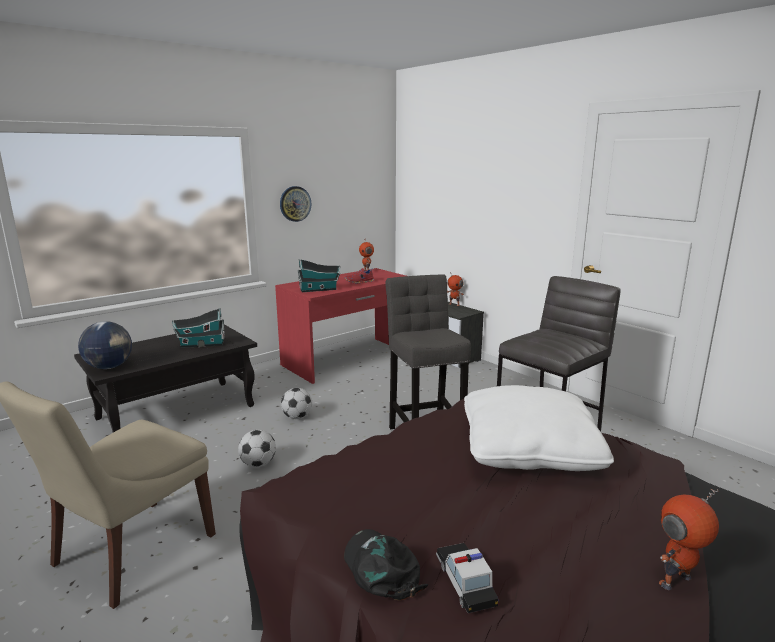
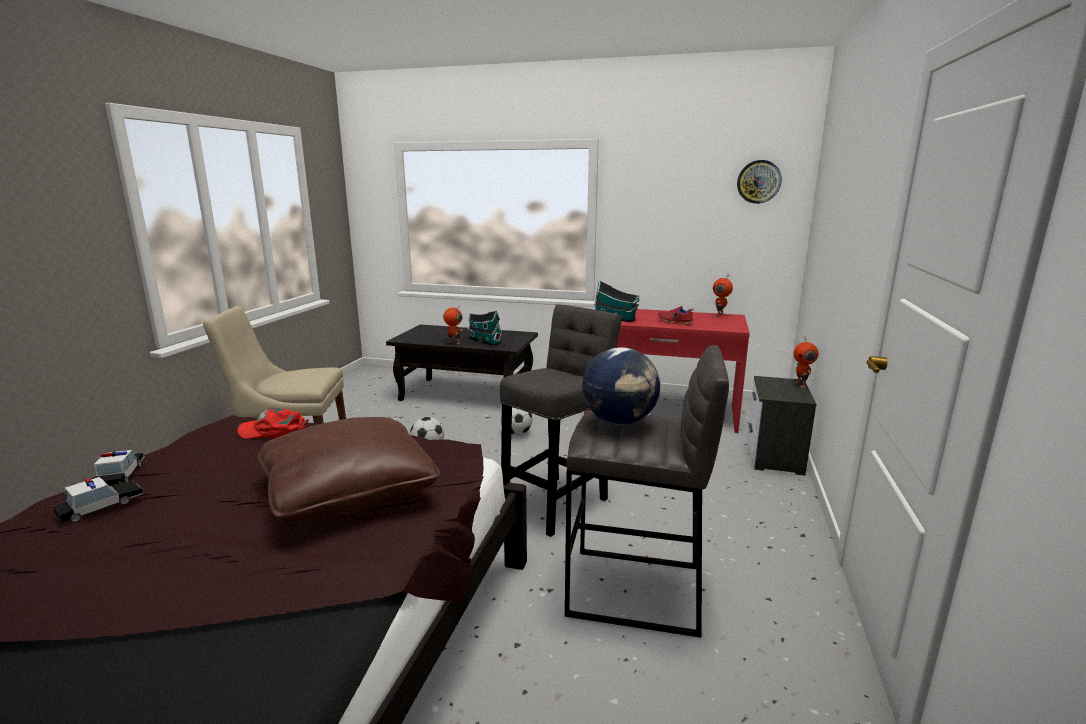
camera: 55 degrees right, 0 degrees up
globe [78,321,132,369] -> globe moved to [582,347,660,425]
wall clock [280,186,311,222] -> wall clock moved to [737,160,782,204]
black cap [344,529,428,600] -> toy car [94,450,145,486]
white pillow [464,385,614,471] -> brown pillow [258,417,441,523]
toy robot [659,489,719,590] -> toy robot moved to [443,306,463,344]
none -> red cap [237,408,309,439]

